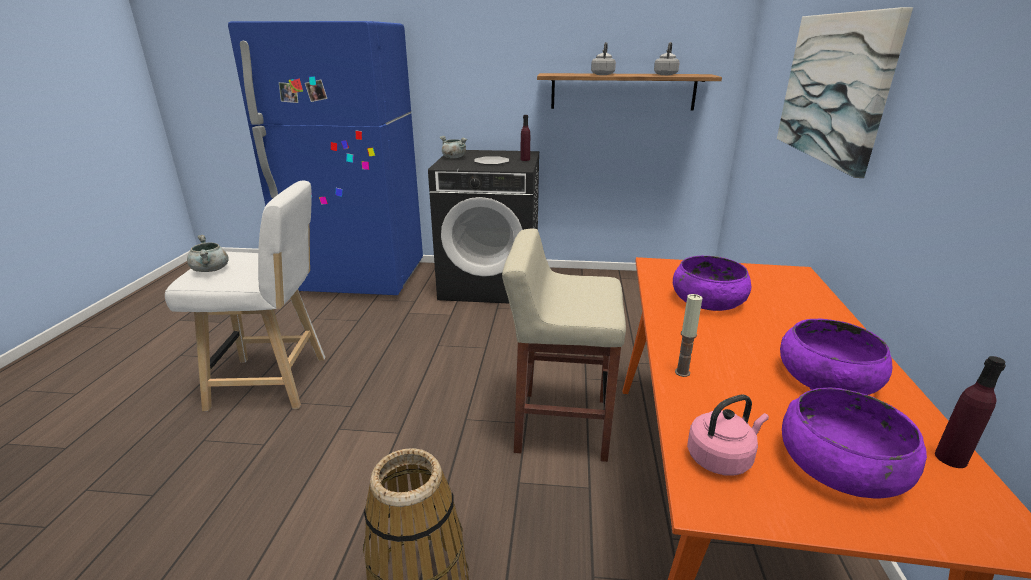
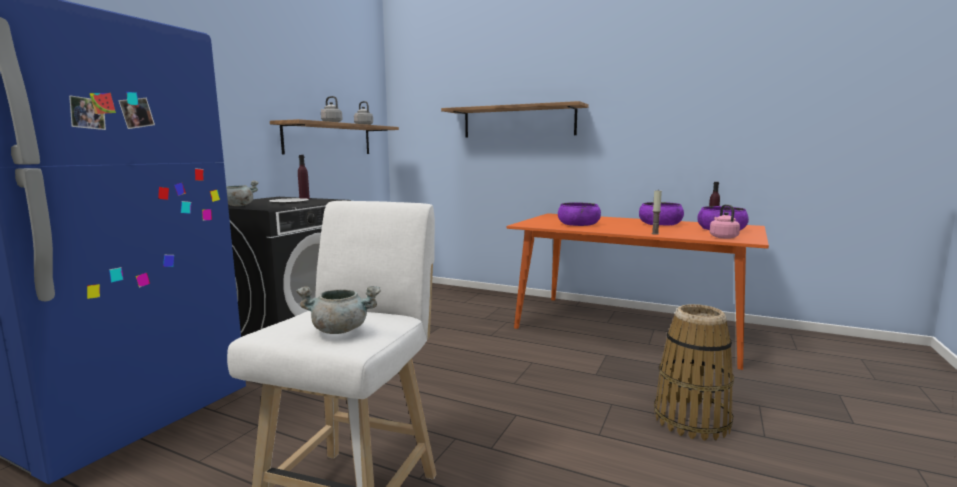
camera: 70 degrees left, 15 degrees down
beige stool [502,229,626,462] -> none
picture [777,7,913,178] -> shelf [441,101,589,138]

